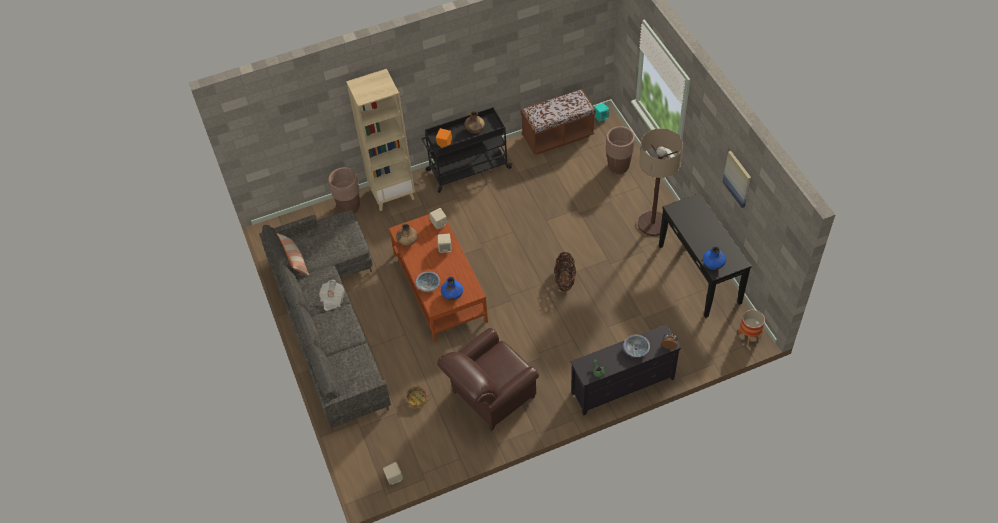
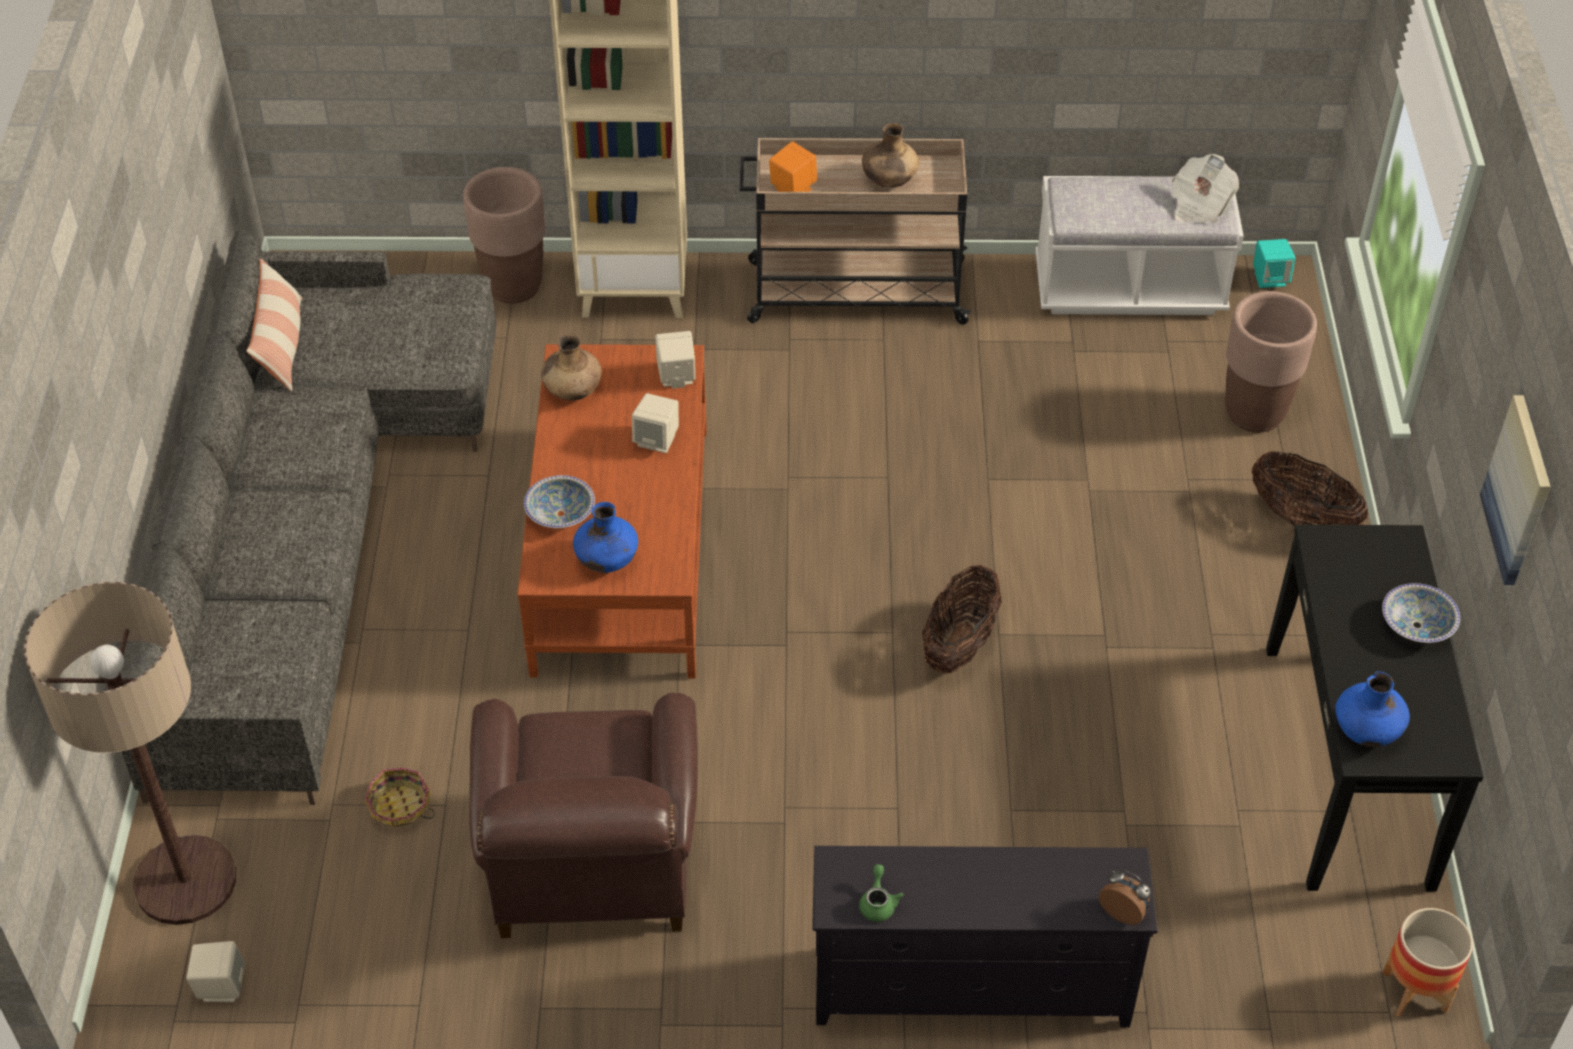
camera: 20 degrees right, 5 degrees down
newspaper [319,280,345,311] -> newspaper moved to [1171,154,1239,223]
black cart [421,107,512,193] -> beige cart [740,138,972,325]
brown armchair [437,328,539,431] -> brown armchair turned 75 degrees counterclockwise [469,692,698,938]
brown bench [521,89,596,155] -> white bench [1035,176,1244,315]
bowl [623,335,650,357] -> bowl moved to [1382,583,1460,643]
floor lamp [638,128,683,236] -> floor lamp moved to [24,582,236,925]
none -> basket [1252,451,1368,526]

